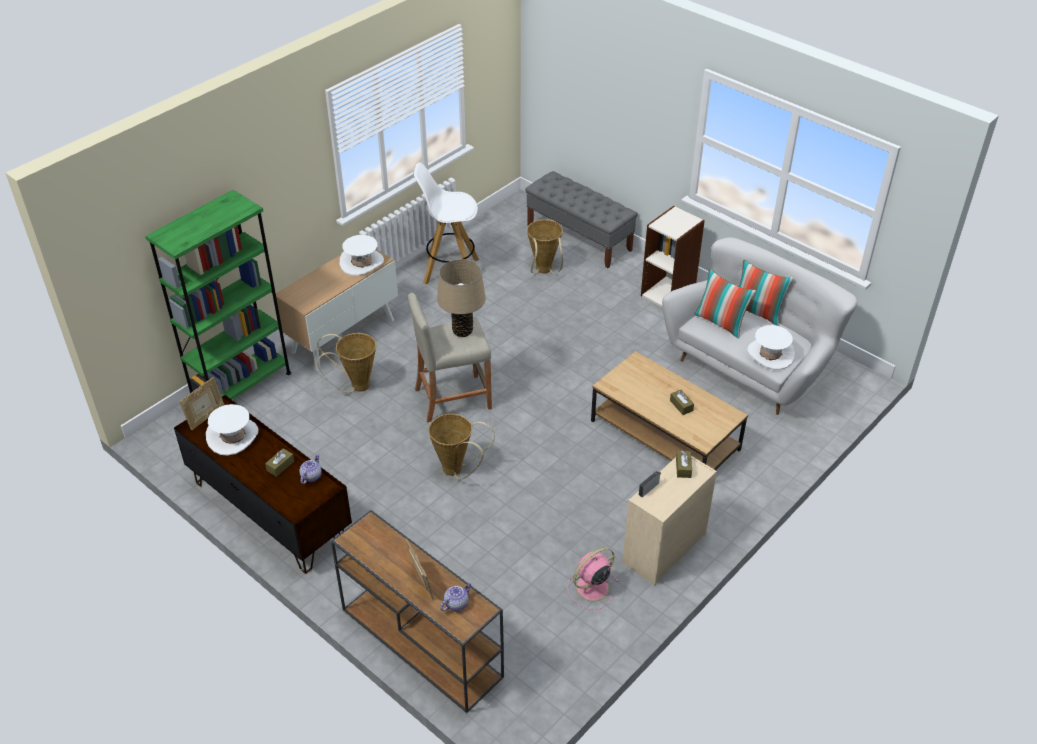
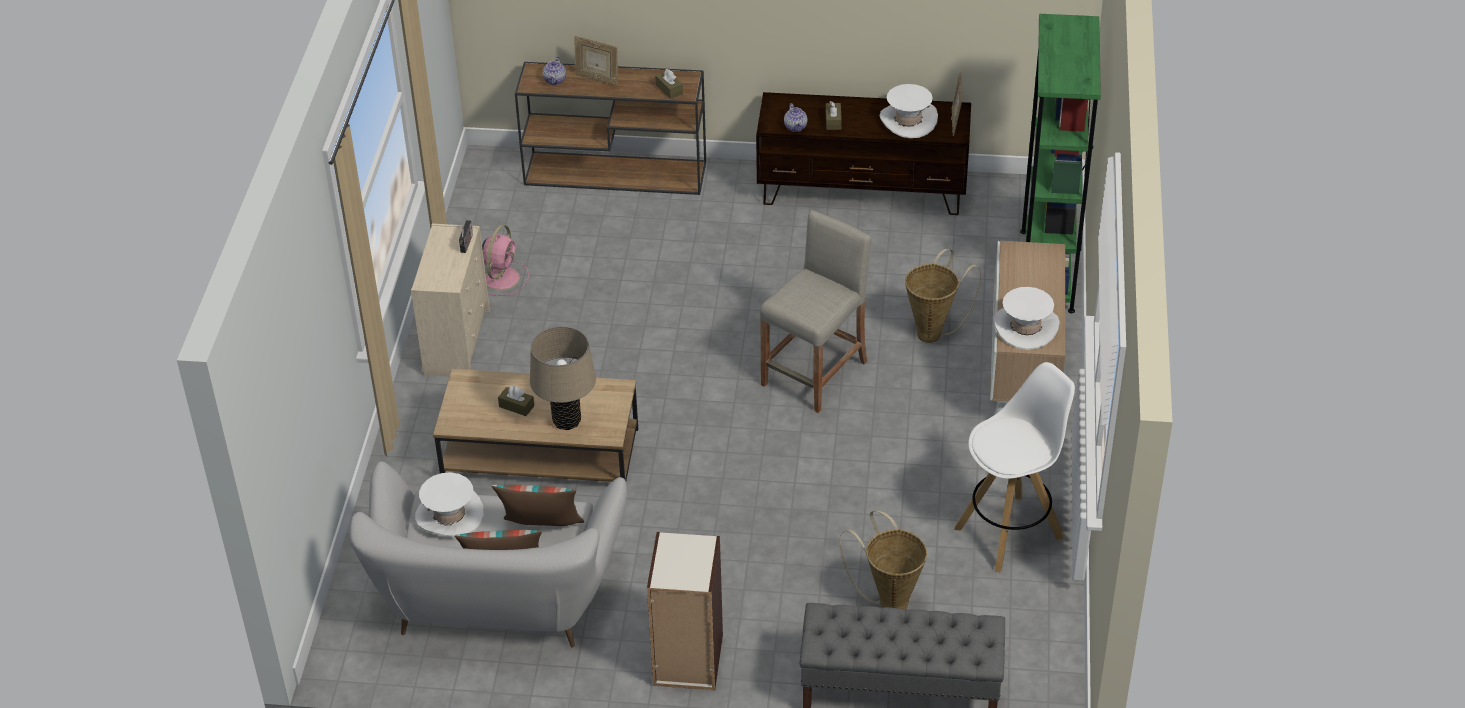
camera: 145 degrees right, 0 degrees up
basket [428,414,495,480] -> none
beige table lamp [437,259,486,337] -> beige table lamp moved to [530,326,596,430]
brown tissue box [676,451,692,478] -> brown tissue box moved to [655,69,683,99]

